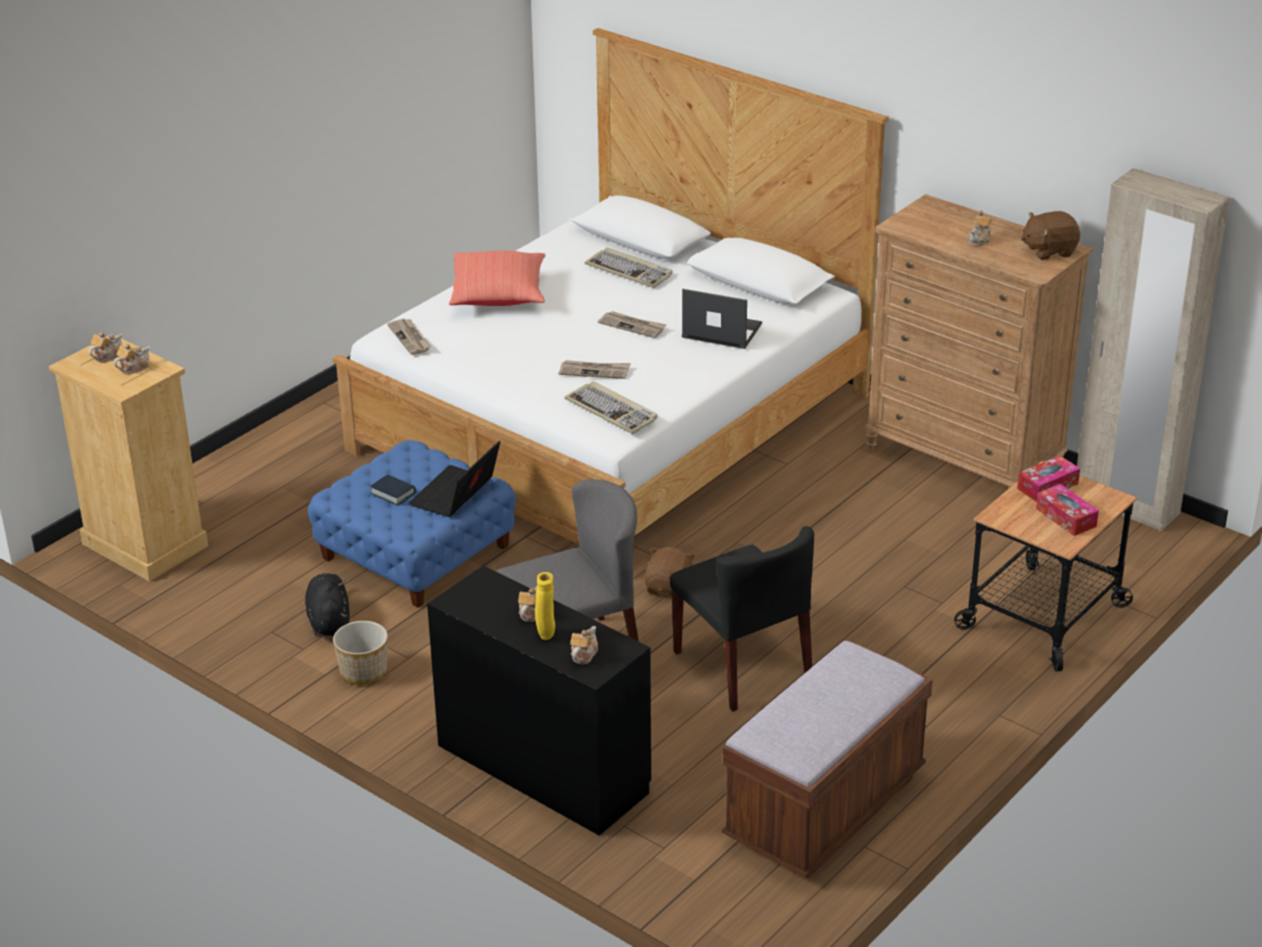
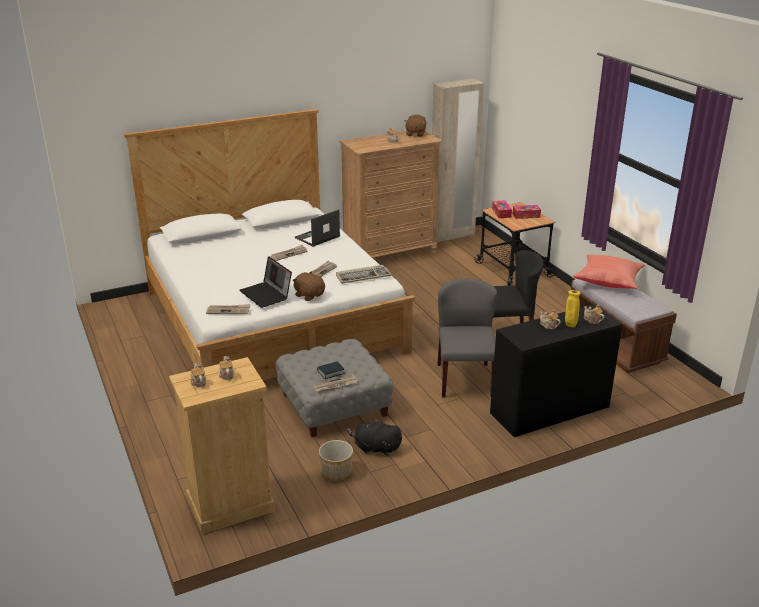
camera: 65 degrees left, 5 degrees down
blue ottoman [308,440,516,608] -> grey ottoman [275,339,393,437]
planter [333,621,388,685] -> planter moved to [319,440,353,481]
laptop [409,441,500,517] -> laptop moved to [239,256,292,308]
red pillow [449,251,545,306] -> red pillow moved to [573,255,645,289]
keyboard [585,248,672,288] -> none
brown plush toy [644,547,695,597] -> brown plush toy moved to [293,271,325,301]
none -> newspaper [313,375,358,392]

